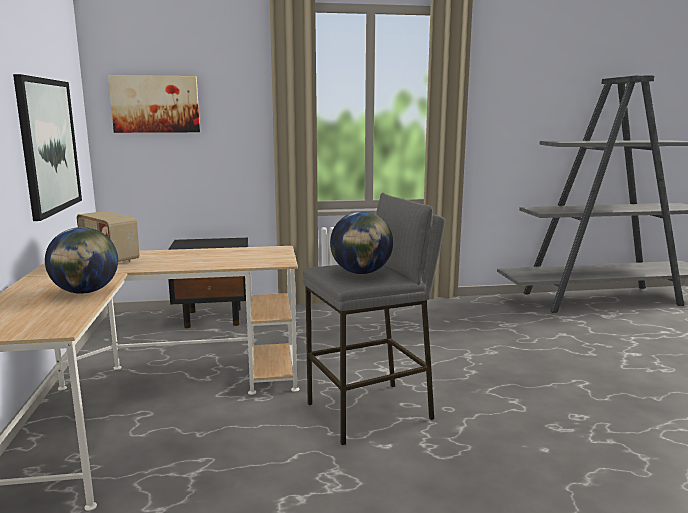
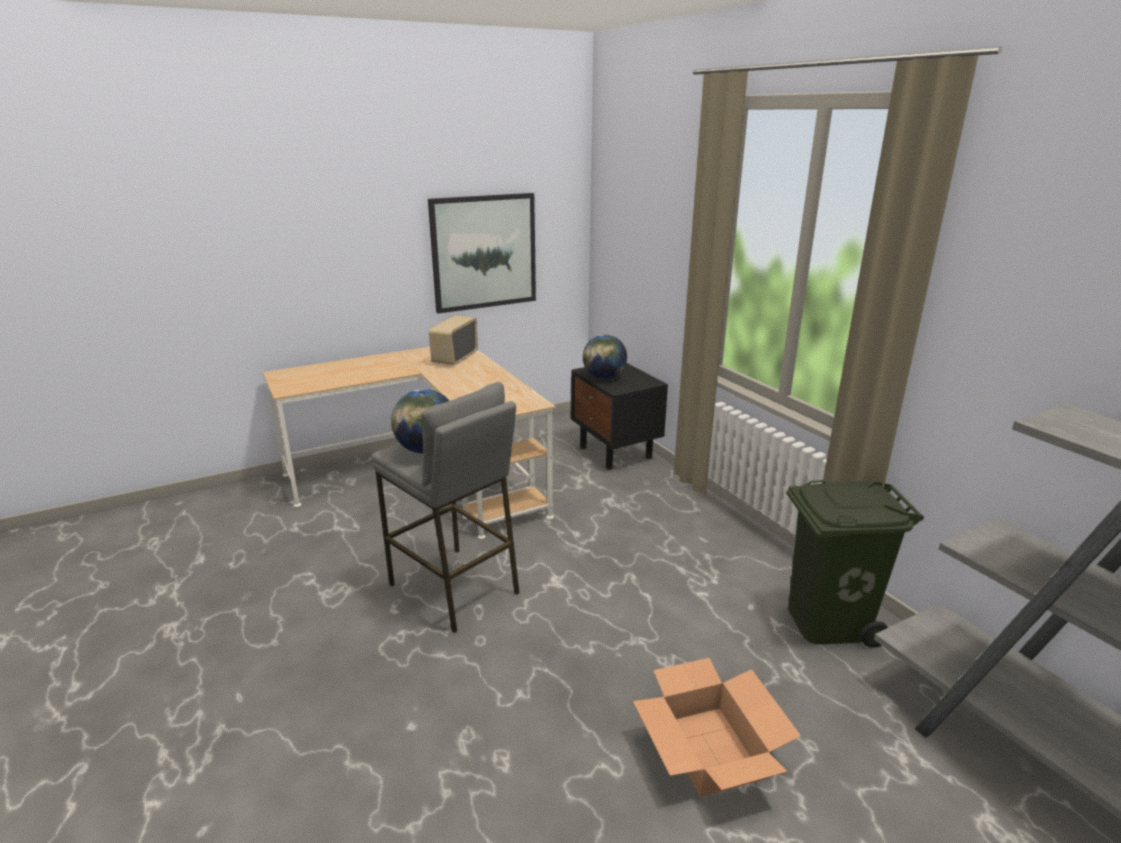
camera: 70 degrees right, 10 degrees up
globe [45,227,118,294] -> globe moved to [583,335,627,379]
picture [108,75,200,133] -> none
none -> cardboard box [633,658,801,797]
none -> green trash can [786,480,924,647]

